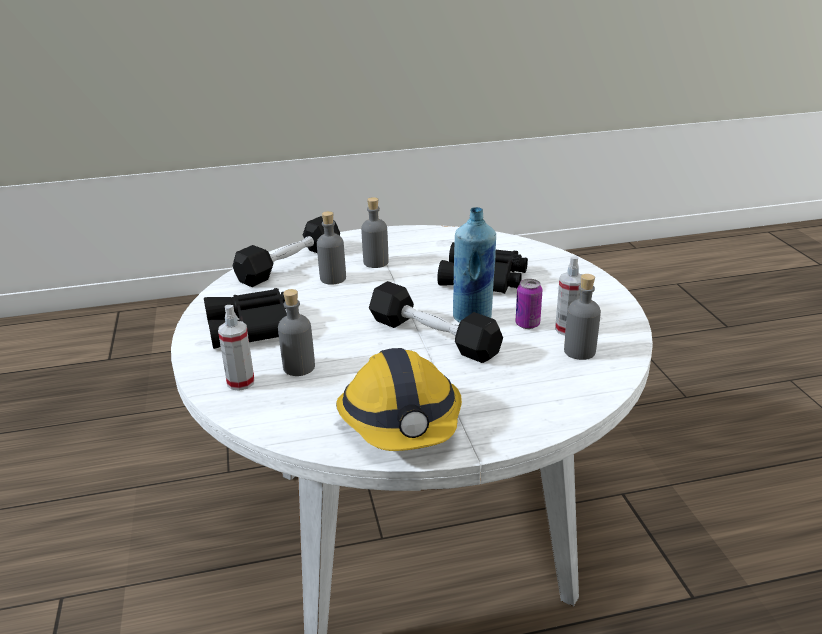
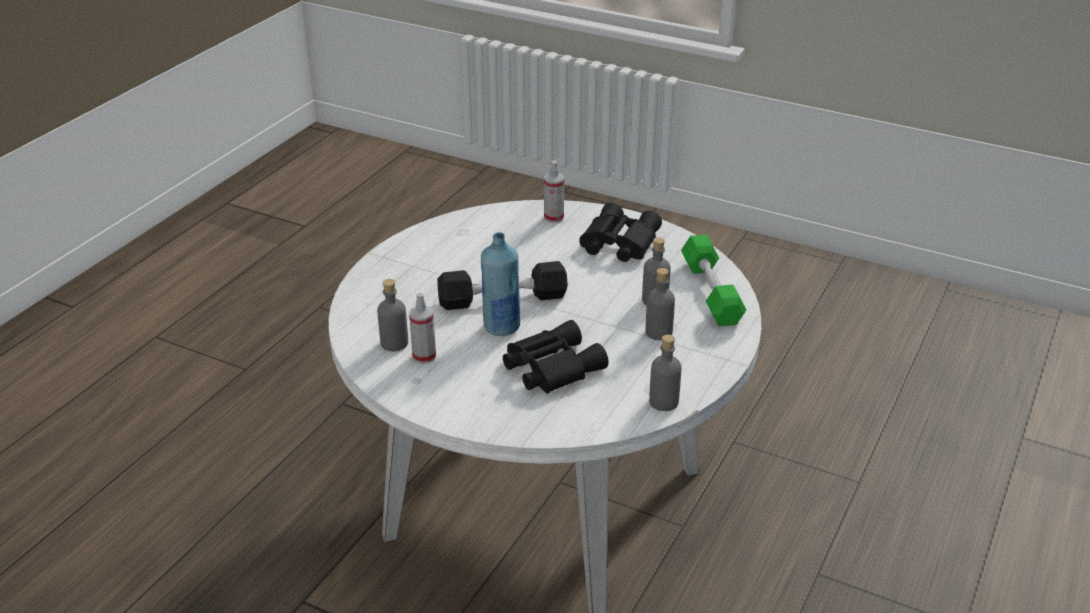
camera: 130 degrees right, 5 degrees up
black dumbbell [233,216,340,287] -> green dumbbell [681,234,747,326]
grey bottle [278,289,315,376] -> grey bottle moved to [649,335,682,411]
hard hat [336,348,462,451] -> none
can [515,279,542,329] -> none

